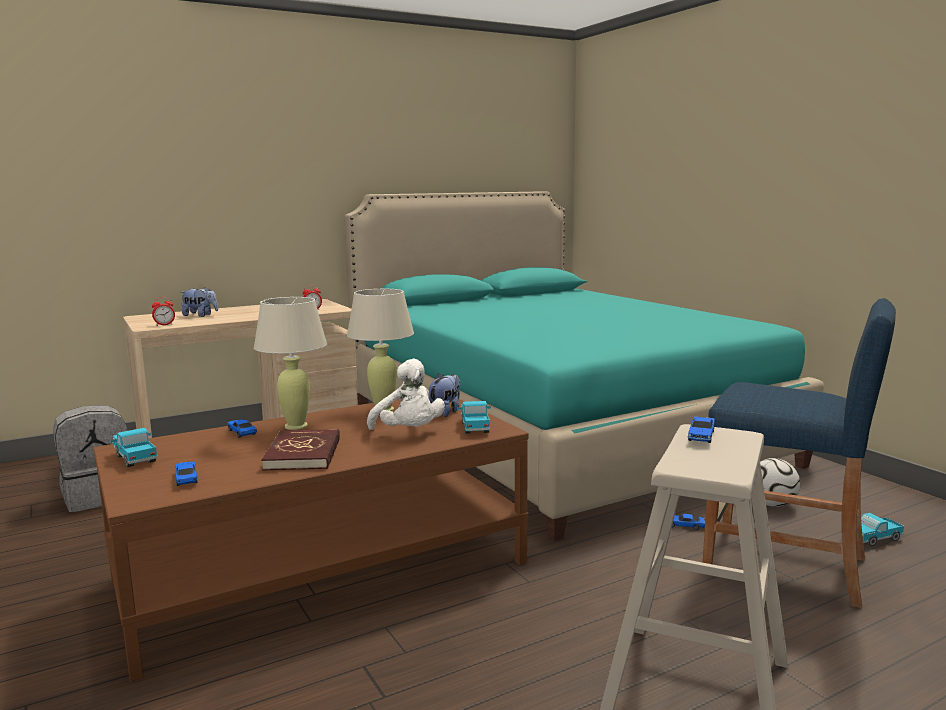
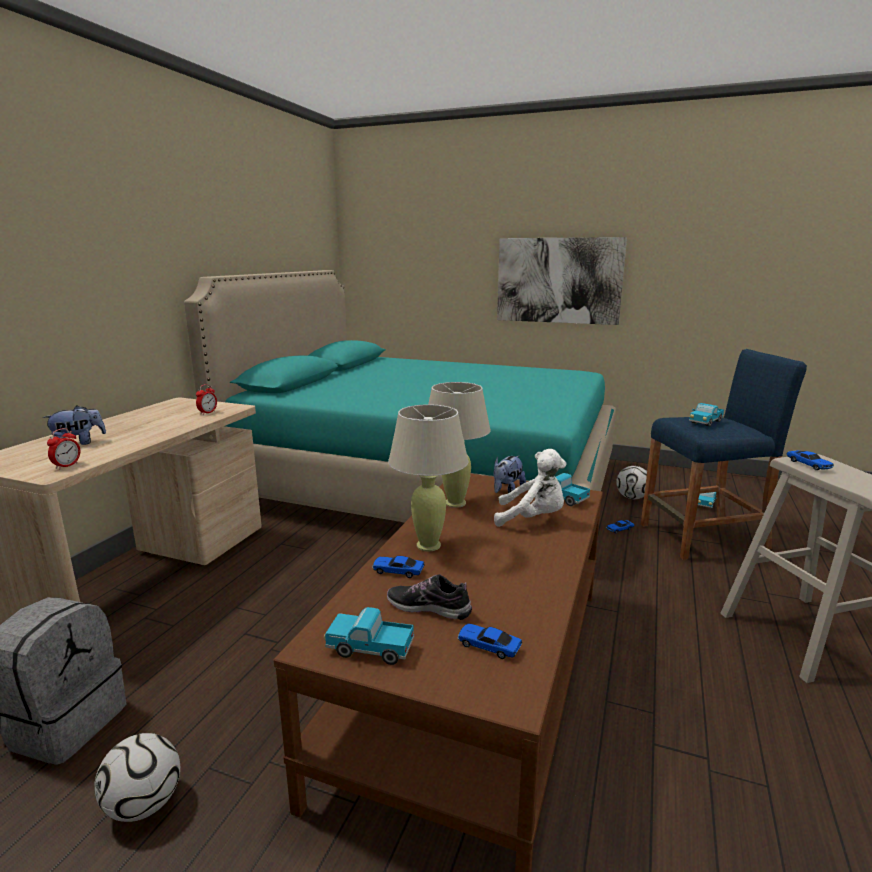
camera: 40 degrees left, 5 degrees up
red book [261,429,340,470] -> none
plush toy [429,373,461,417] -> plush toy turned 135 degrees counterclockwise [493,456,526,493]
none -> football [94,733,180,822]
none -> shoe [387,574,472,620]
none -> picture [497,237,627,325]
none -> toy truck [689,403,724,427]

